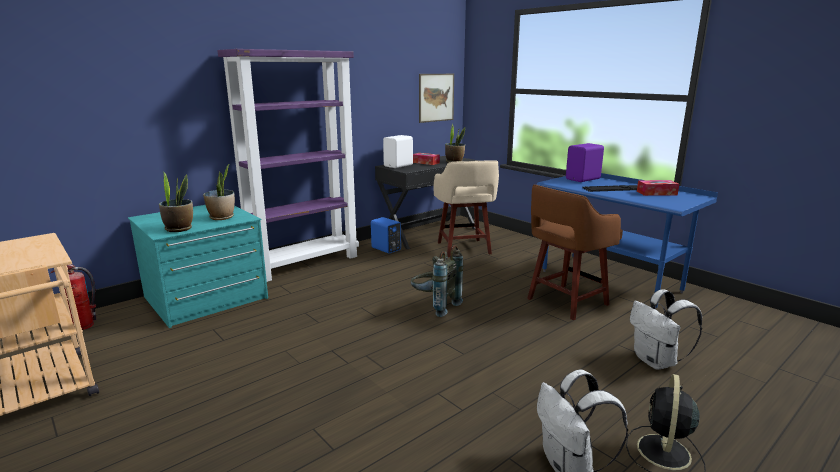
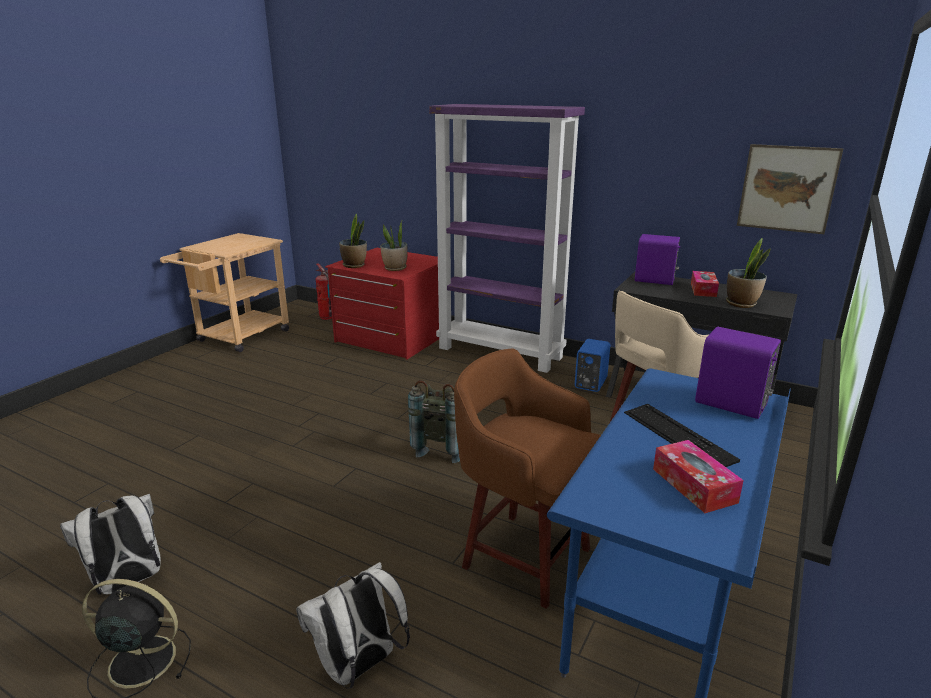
camera: 70 degrees right, 5 degrees up
turquoise dresser [128,205,268,328] -> red dresser [325,248,439,360]
white speaker [383,135,413,168] -> purple speaker [635,234,681,285]

